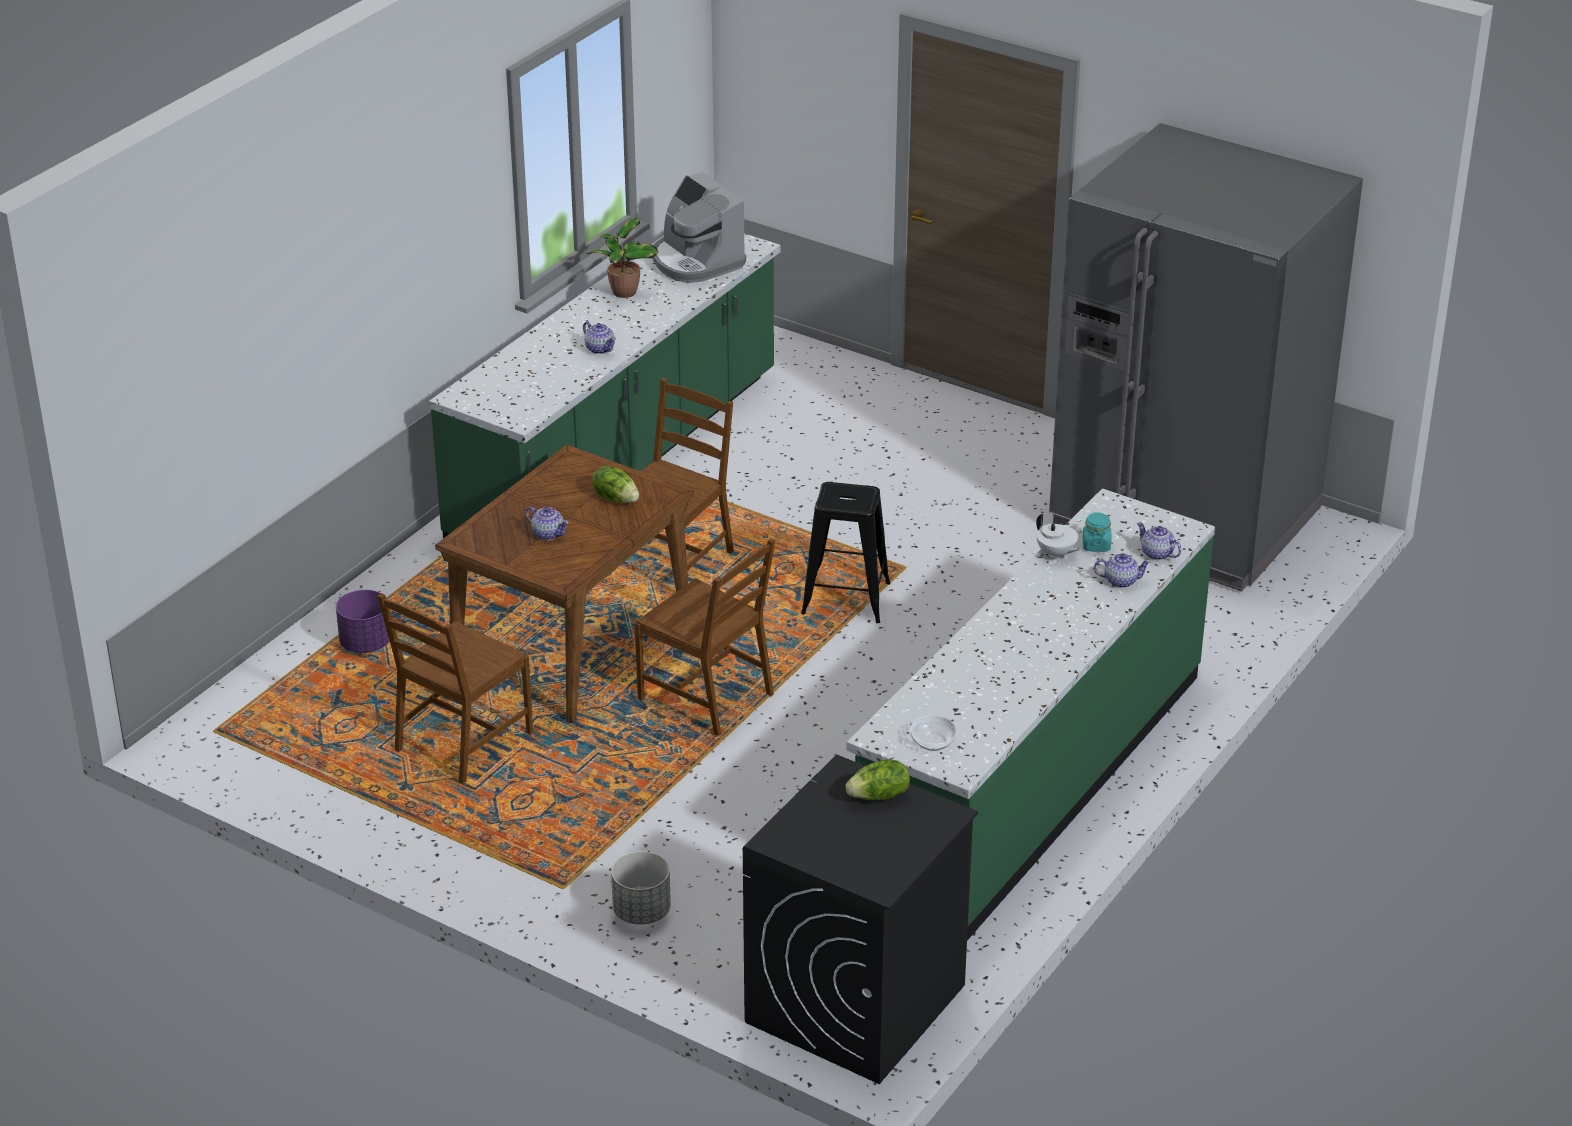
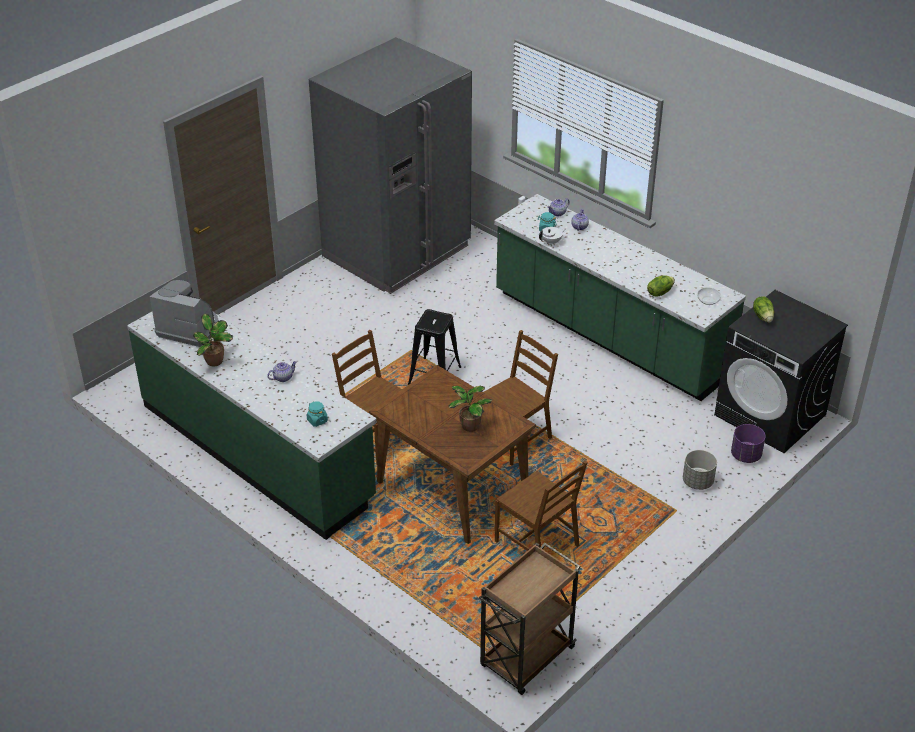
camera: 80 degrees left, 5 degrees up
purple planter [336,590,389,653] -> purple planter moved to [731,424,766,463]
teapot [525,506,569,540] -> potted plant [448,386,492,432]
lettuce [592,466,639,503] -> lettuce moved to [647,275,675,296]
coffee machine [653,172,746,283] -> coffee machine turned 135 degrees counterclockwise [150,280,219,347]
none -> turquoise jar [307,401,328,427]
none -> brown cart [479,542,581,695]

